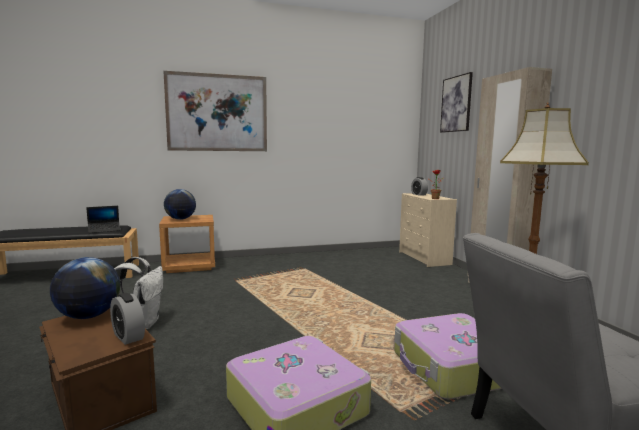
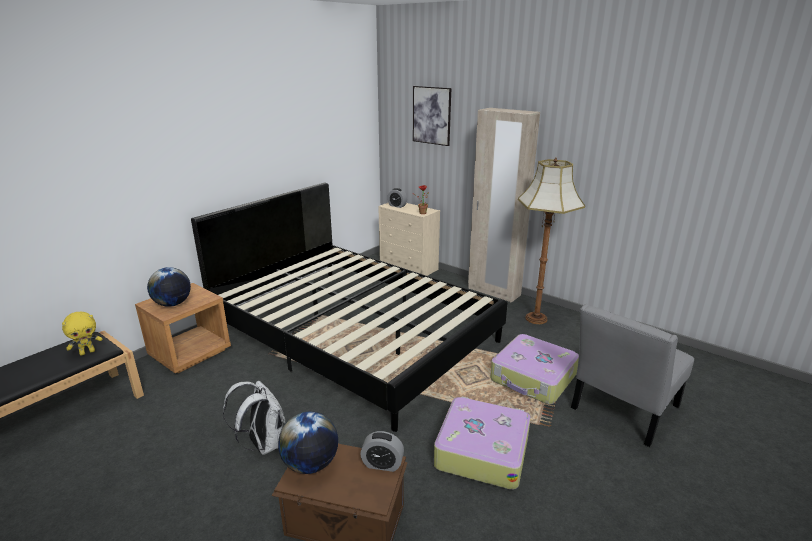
camera: 35 degrees left, 15 degrees up
laptop [86,206,120,233] -> yellow plush toy [62,311,103,355]
picture [163,71,267,151] -> none
none -> black bed [191,183,507,432]

